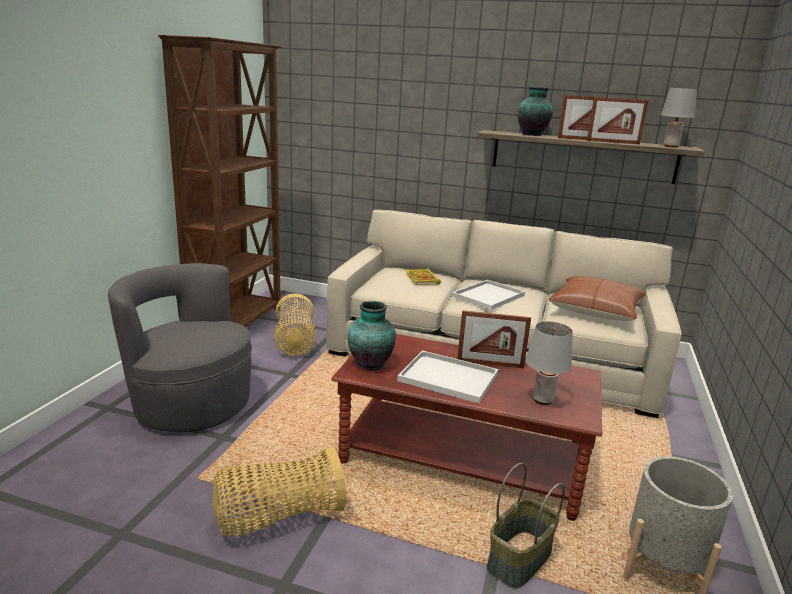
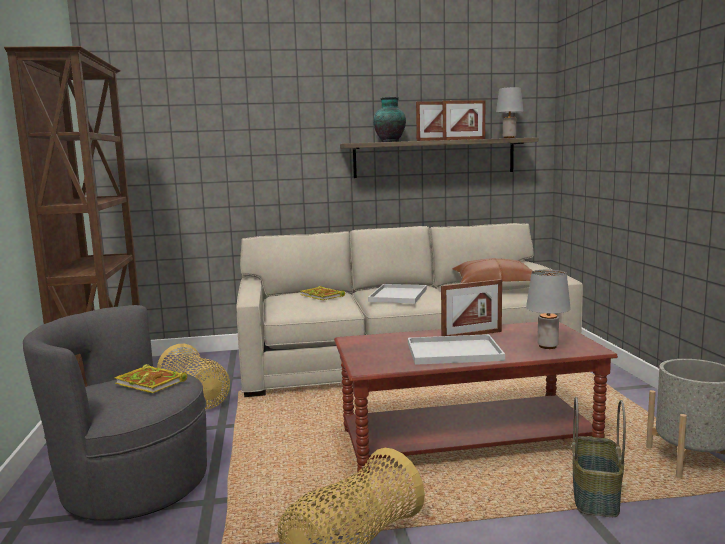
camera: 25 degrees left, 10 degrees down
vase [348,301,396,370] -> none
none -> book [114,364,187,393]

